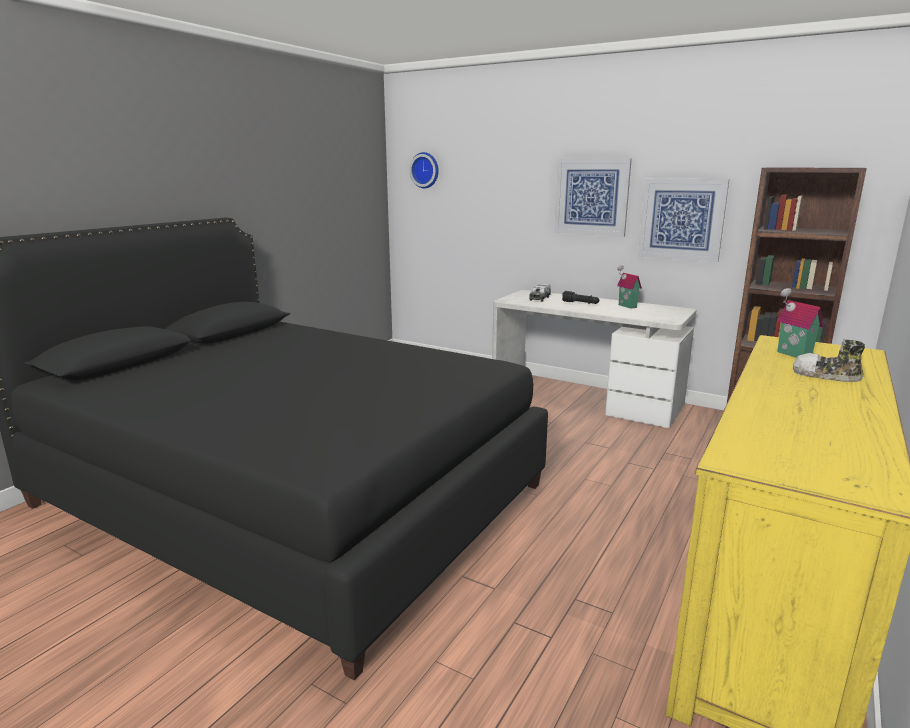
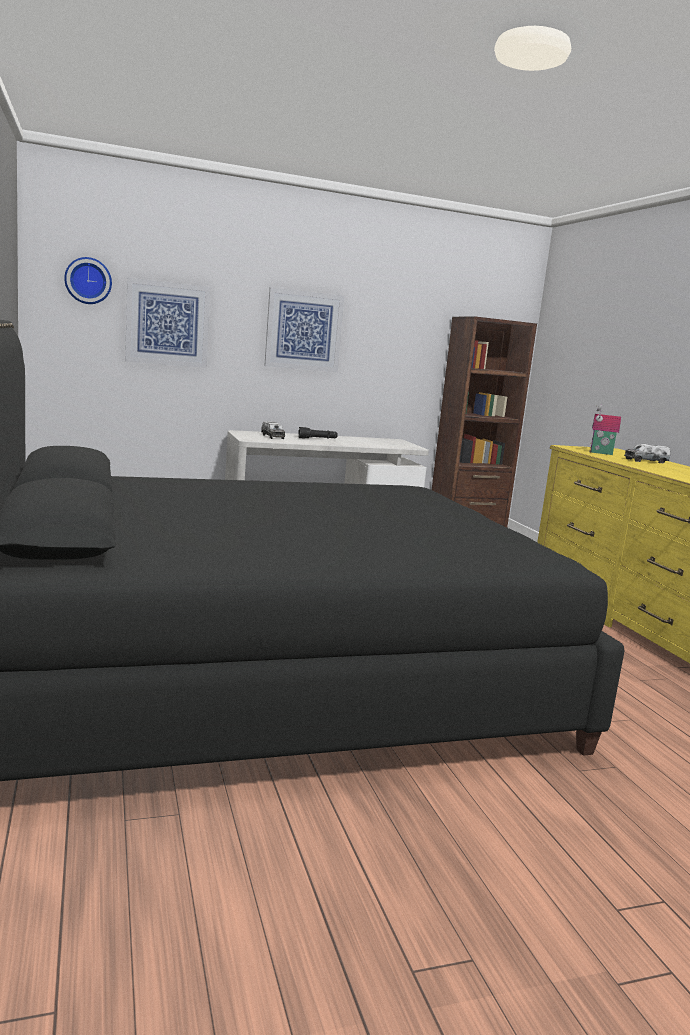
camera: 50 degrees left, 5 degrees down
toy house [617,265,642,309] -> none
picture [638,178,729,262] -> picture moved to [125,278,210,368]
shoe [793,339,865,382] -> toy truck [624,444,670,463]

